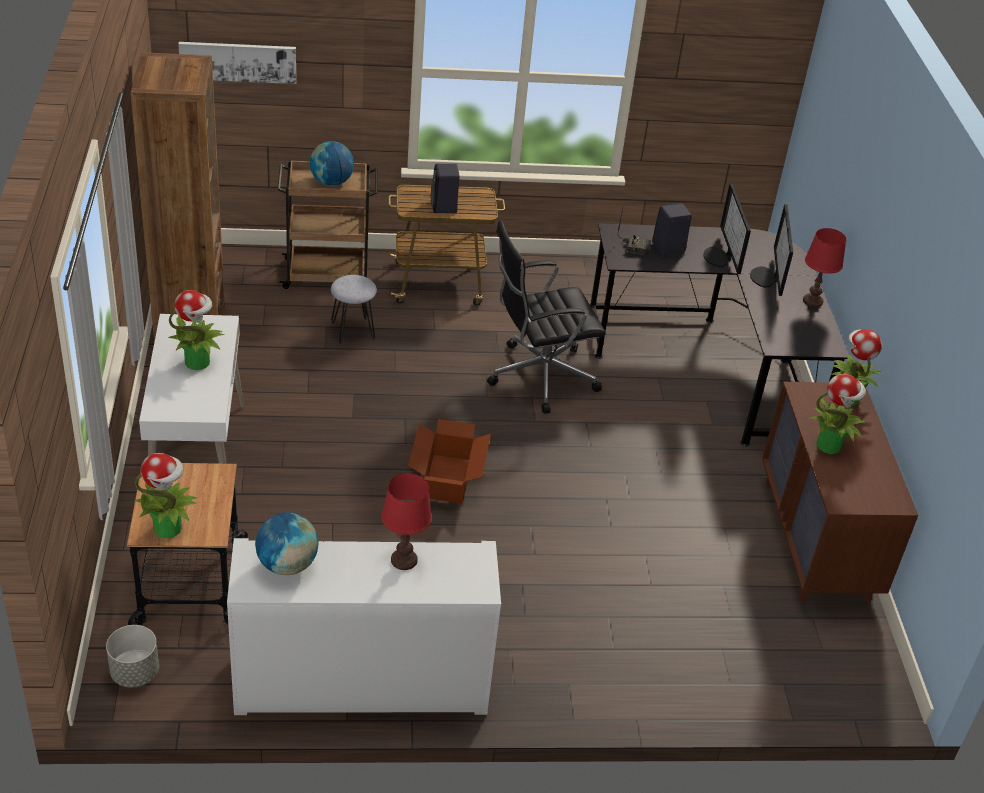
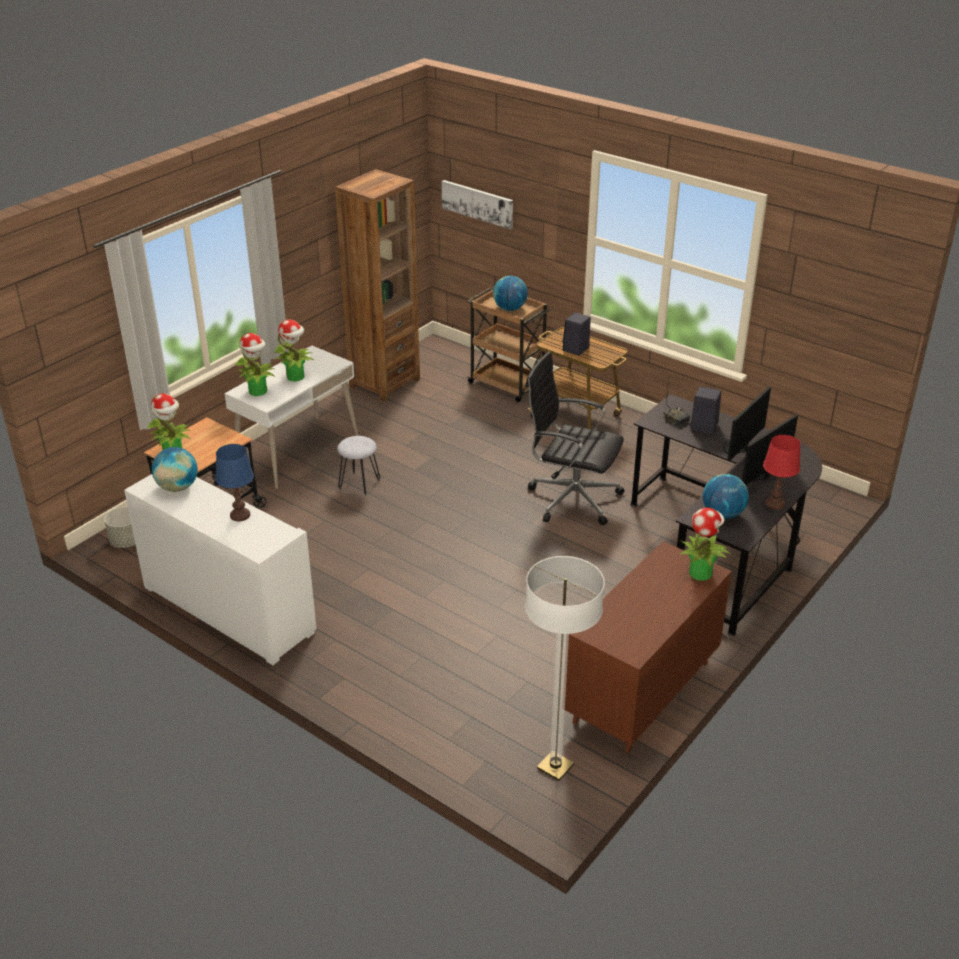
camera: 45 degrees right, 5 degrees down
grey stool [331,275,377,344] -> grey stool moved to [337,436,380,496]
red table lamp [381,473,432,570] -> blue table lamp [216,444,254,521]
cardboard box [408,419,491,504] -> none
potted plant [810,374,866,454] -> potted plant moved to [235,333,275,396]
none -> floor lamp [525,556,605,781]
none -> globe [703,474,749,519]

